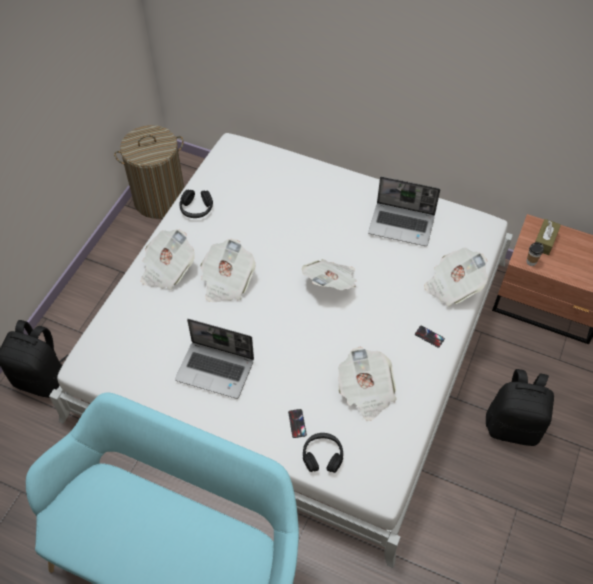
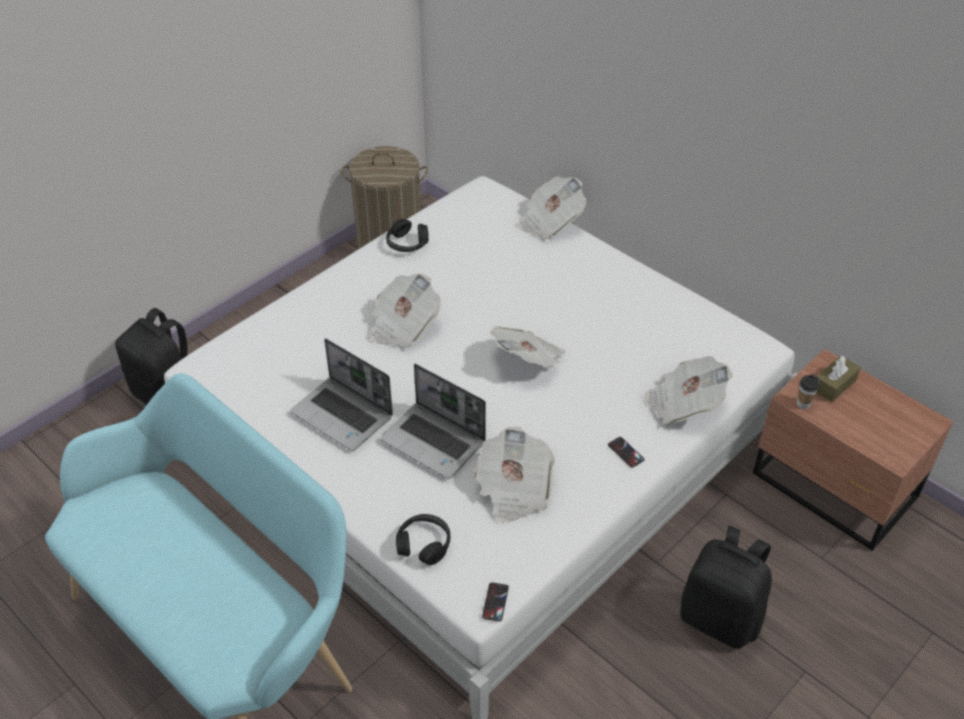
camera: 20 degrees right, 10 degrees down
newspaper [141,229,195,290] -> newspaper moved to [518,176,586,239]
phone [288,409,307,438] -> phone moved to [482,582,509,622]
laptop [368,176,440,246] -> laptop moved to [380,364,486,479]

